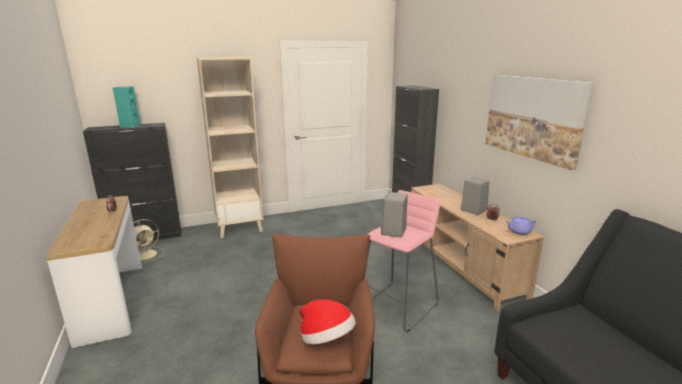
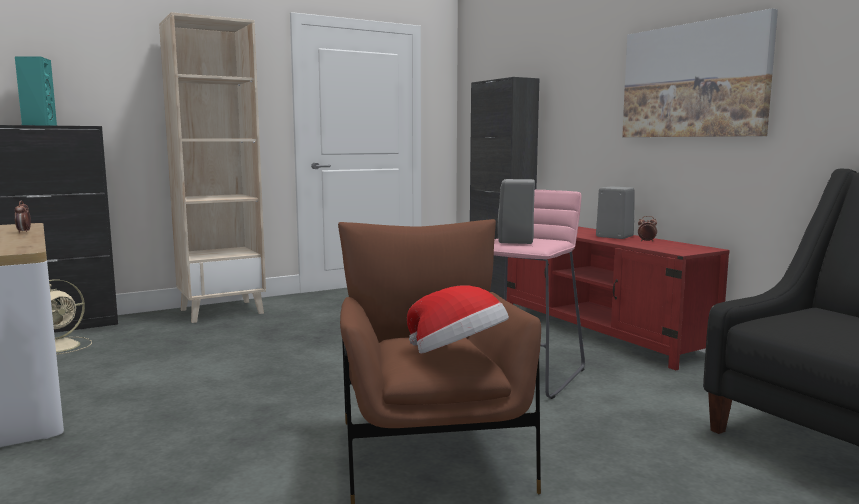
camera: 10 degrees left, 10 degrees down
beige tv stand [411,184,544,311] -> red tv stand [507,226,730,370]
purple teapot [506,216,536,235] -> none

